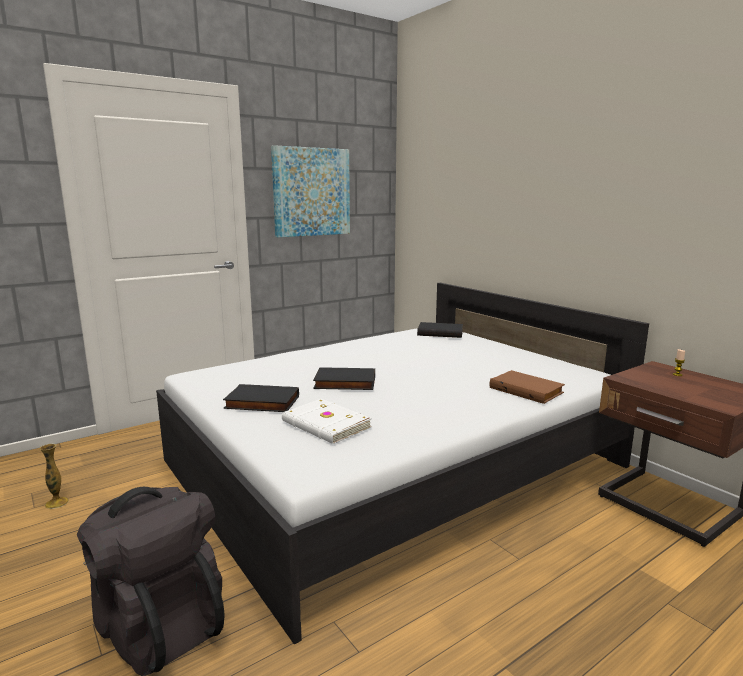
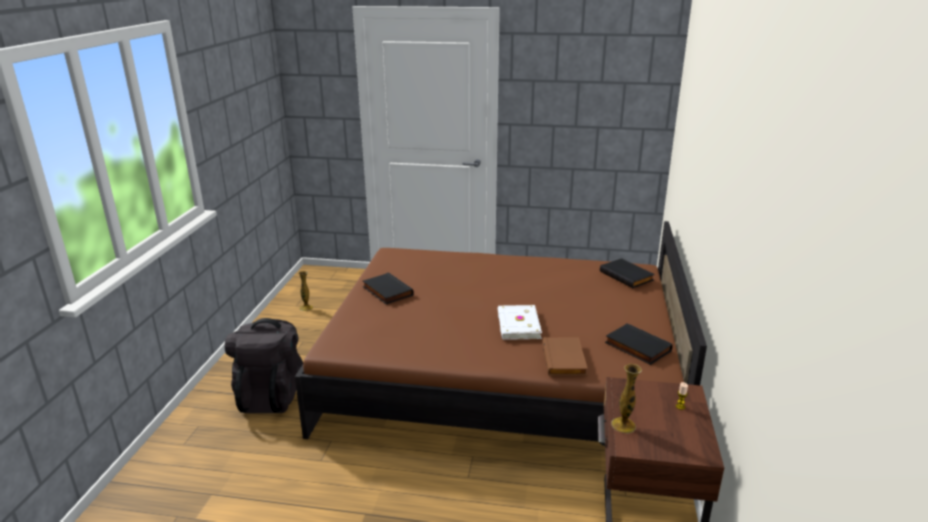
camera: 45 degrees right, 10 degrees up
white bed [156,283,649,645] -> brown bed [295,221,707,442]
picture [271,145,350,237] -> none
white book [282,399,372,444] -> white book moved to [498,305,542,340]
black book [313,367,375,390] -> black book moved to [605,323,673,365]
none -> vase [611,364,642,433]

